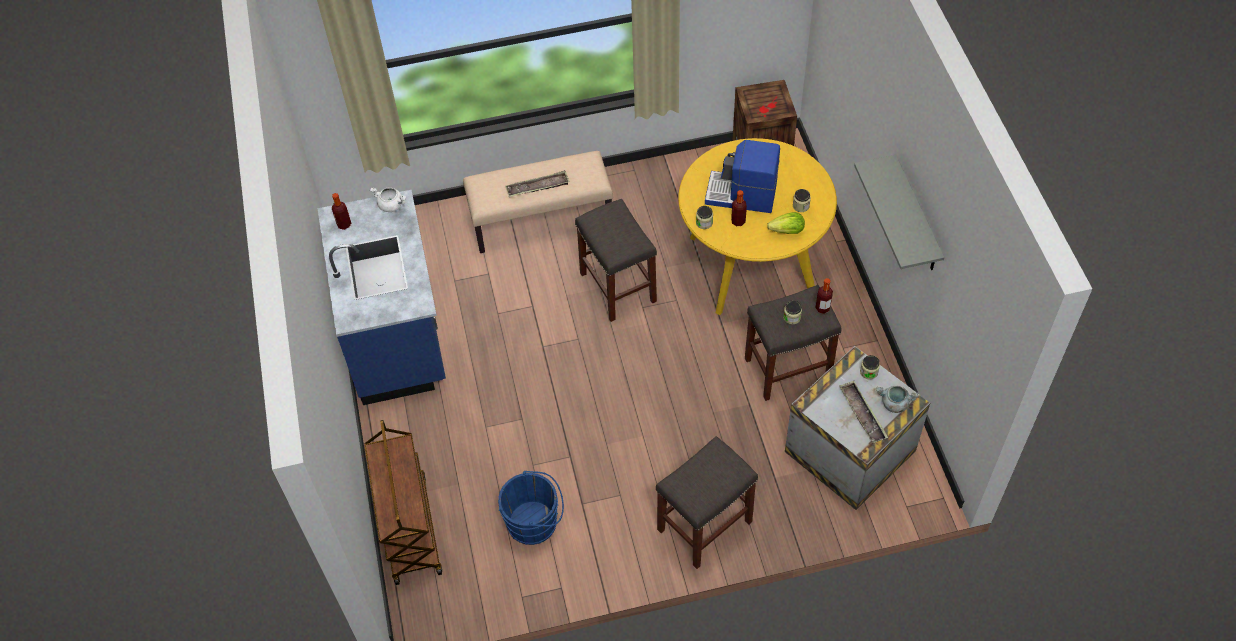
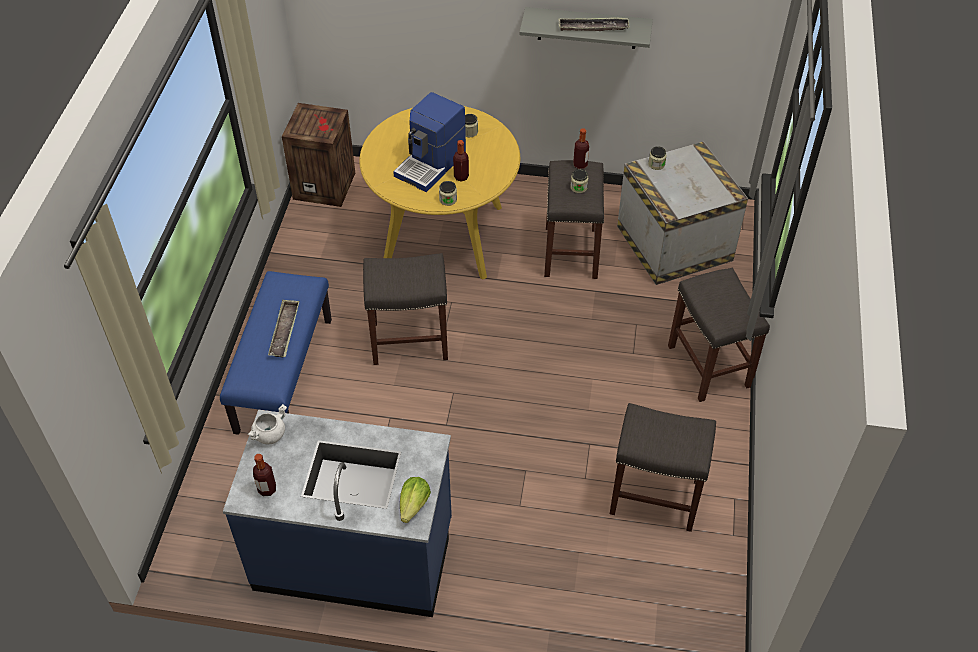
camera: 70 degrees left, 5 degrees down
brown cart [364,420,442,585] -> none
beige bench [463,151,613,253] -> blue bench [220,271,332,435]
blue bucket [498,471,564,545] -> grey stool [610,403,716,532]
lettuce [767,212,805,234] -> lettuce moved to [400,477,431,523]
tray [839,381,888,443] -> tray moved to [559,17,629,31]
grey cooking pot [876,386,918,413] -> none

